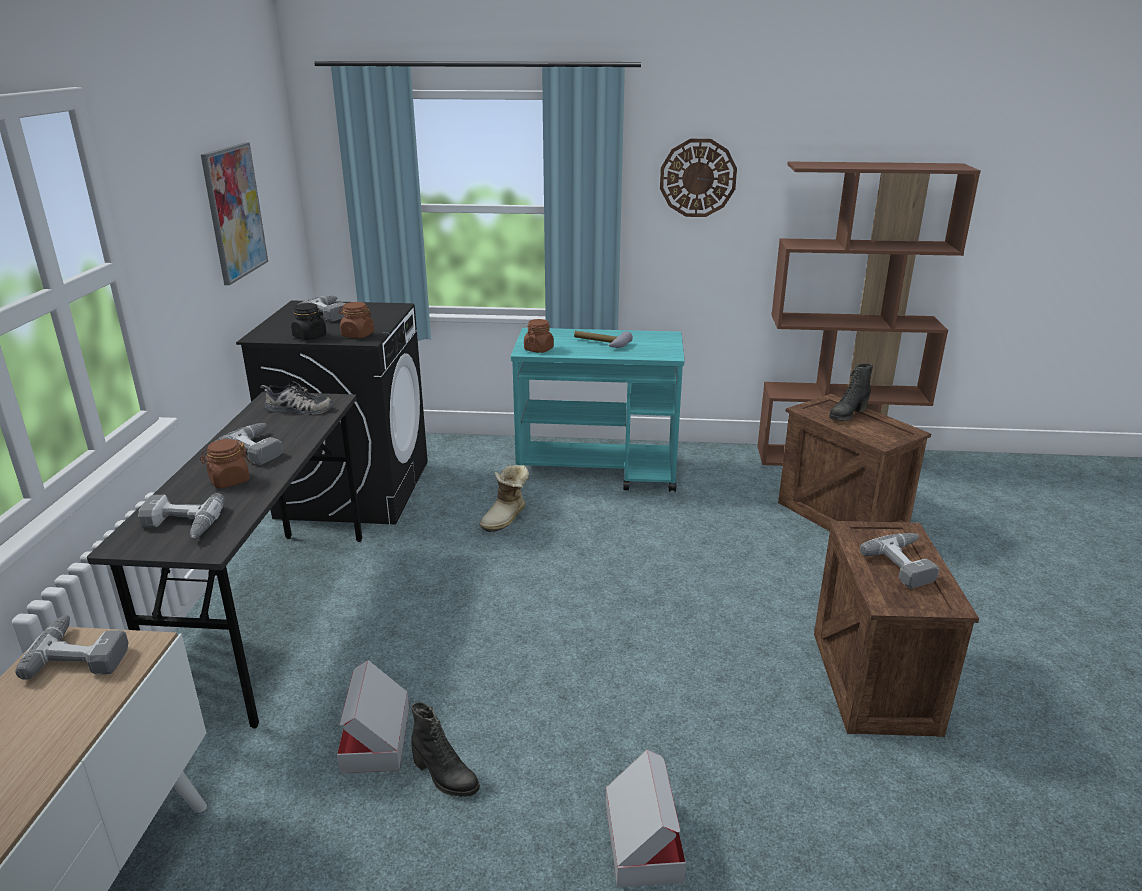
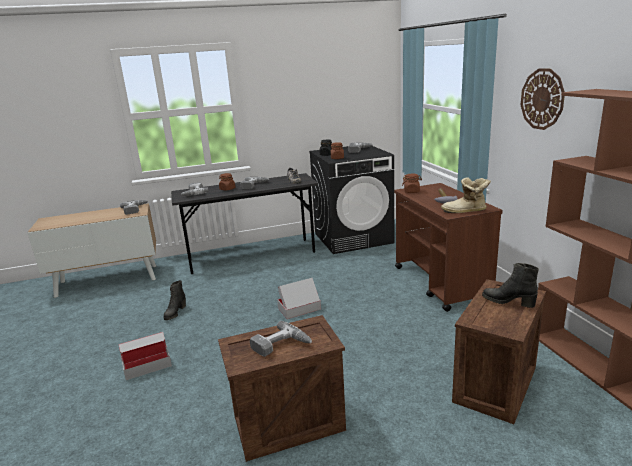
camera: 70 degrees right, 5 degrees down
picture [201,142,268,285] -> none
cardboard box [337,660,409,773] -> cardboard box moved to [277,278,321,319]
boot [479,465,529,532] -> boot moved to [441,177,491,213]
turquoise cart [511,328,685,492] -> brown cart [394,183,503,312]

